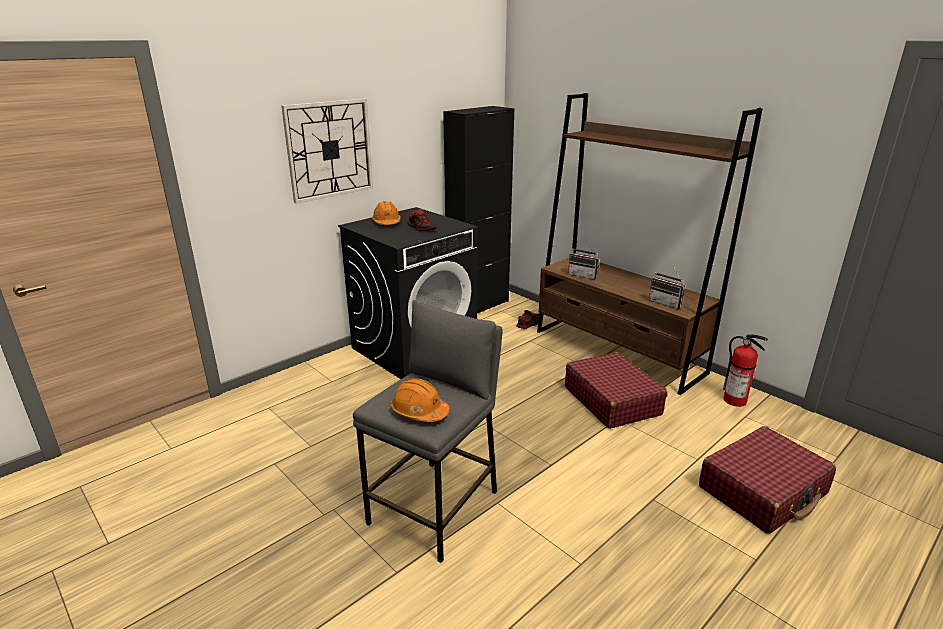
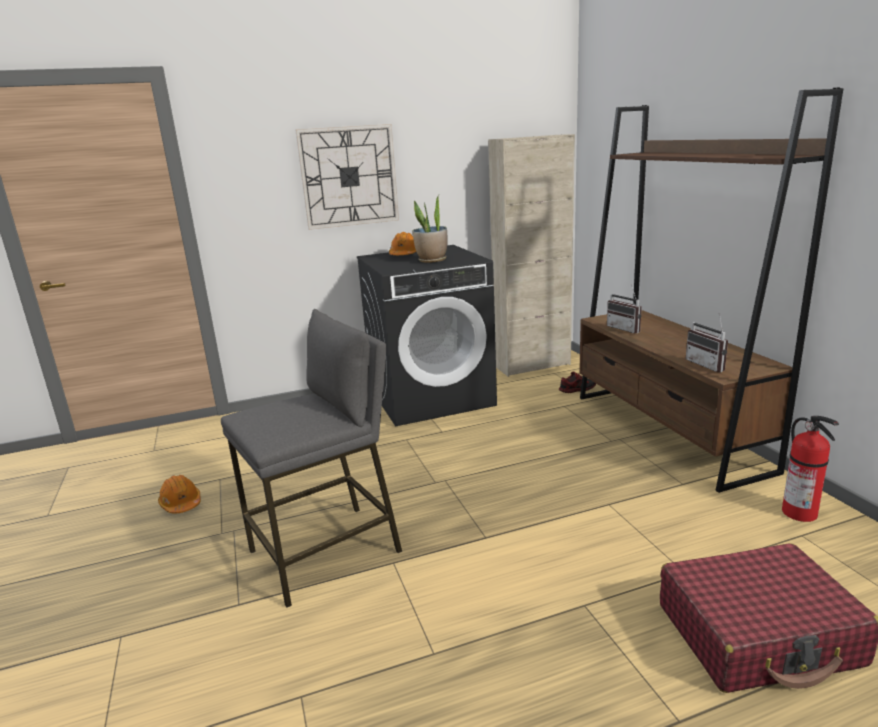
camera: 25 degrees right, 5 degrees down
orange hard hat [391,378,450,422] -> orange hard hat moved to [158,475,201,514]
shoe [407,209,436,231] -> potted plant [412,195,448,263]
black cabinet [443,106,514,314] -> beige cabinet [488,134,575,377]
red suitcase [565,352,668,429] -> none

